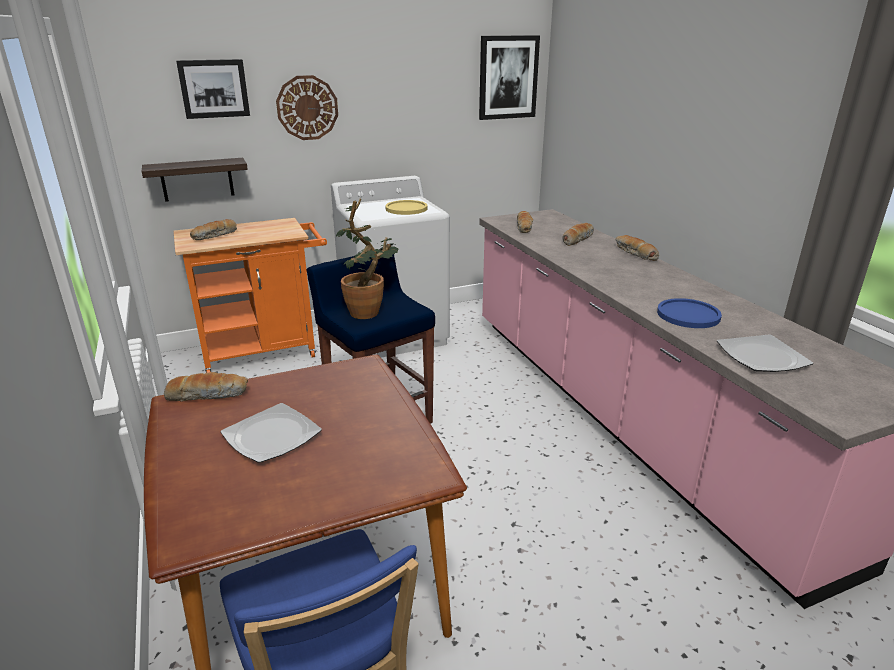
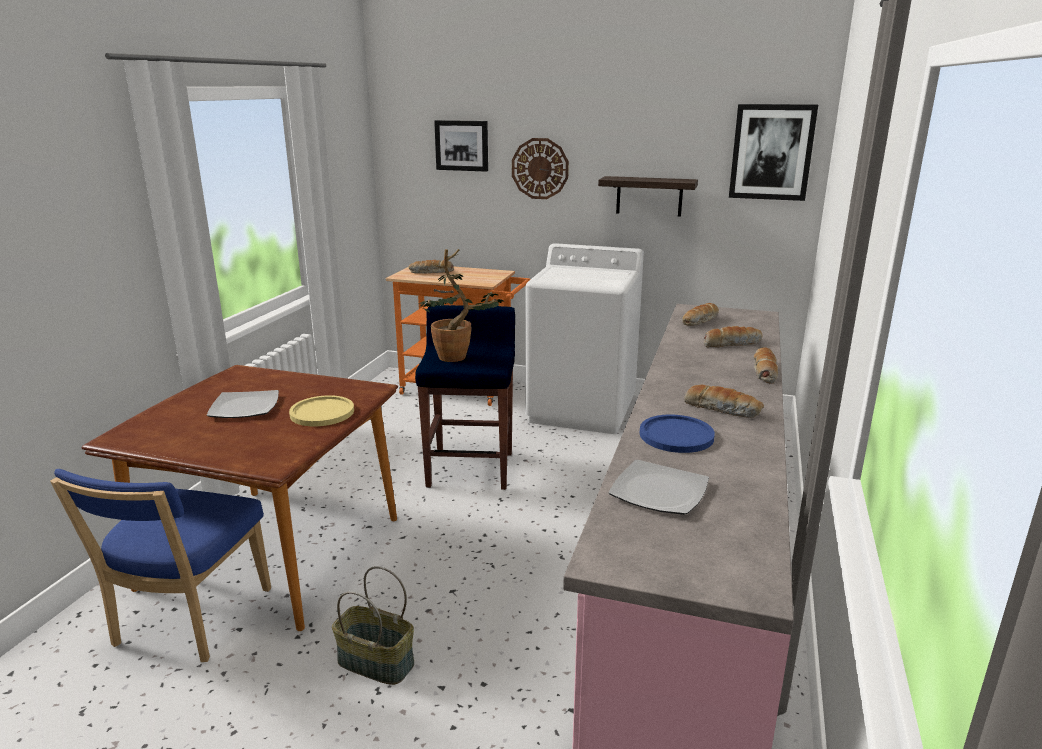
camera: 40 degrees right, 5 degrees down
shelf [142,158,248,202] -> shelf moved to [598,176,698,217]
bread [164,372,248,402] -> bread moved to [684,384,764,418]
yellow plate [385,200,427,215] -> yellow plate moved to [289,395,354,426]
none -> basket [332,566,414,685]

